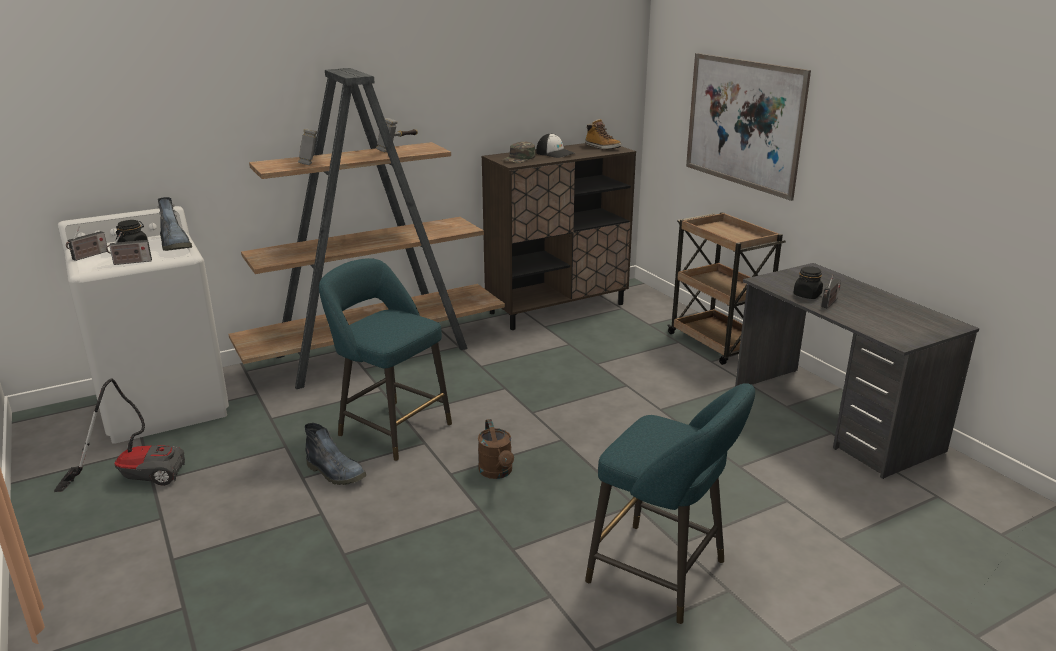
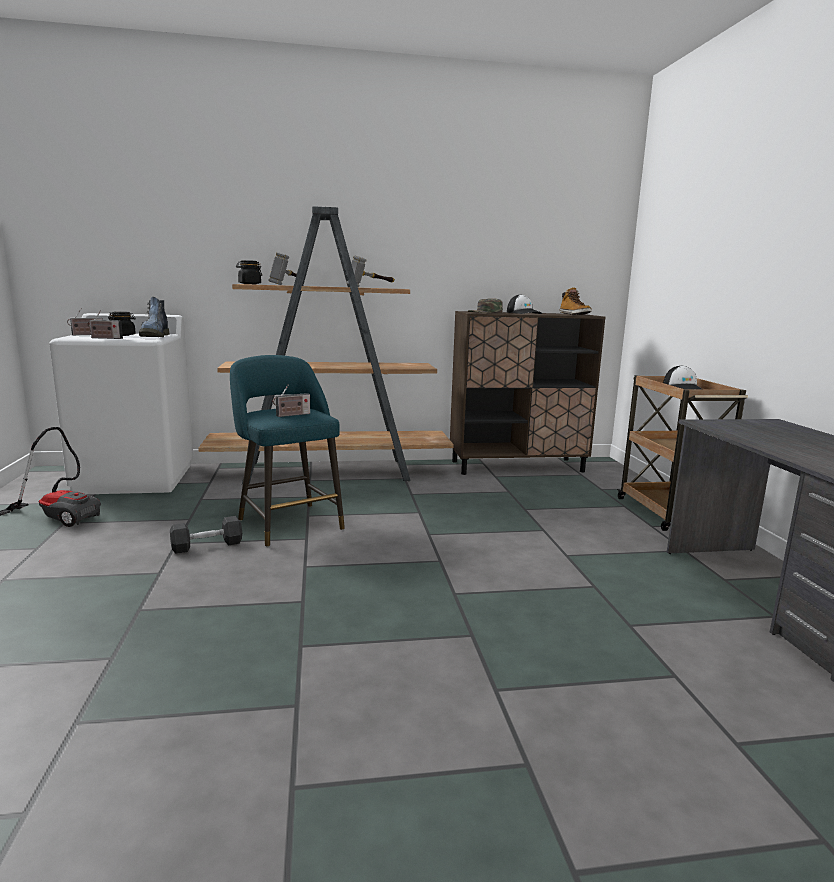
camera: 20 degrees right, 10 degrees down
boot [305,423,366,485] -> grey dumbbell [170,516,242,554]
brown watering can [478,419,514,479] -> none
turquoise stool [585,383,755,624] -> none
picture [686,53,811,201] -> none
black jar [793,267,823,299] -> black jar moved to [236,260,262,284]
radio [821,275,841,308] -> radio moved to [273,385,310,417]
none -> cap [663,365,702,389]

